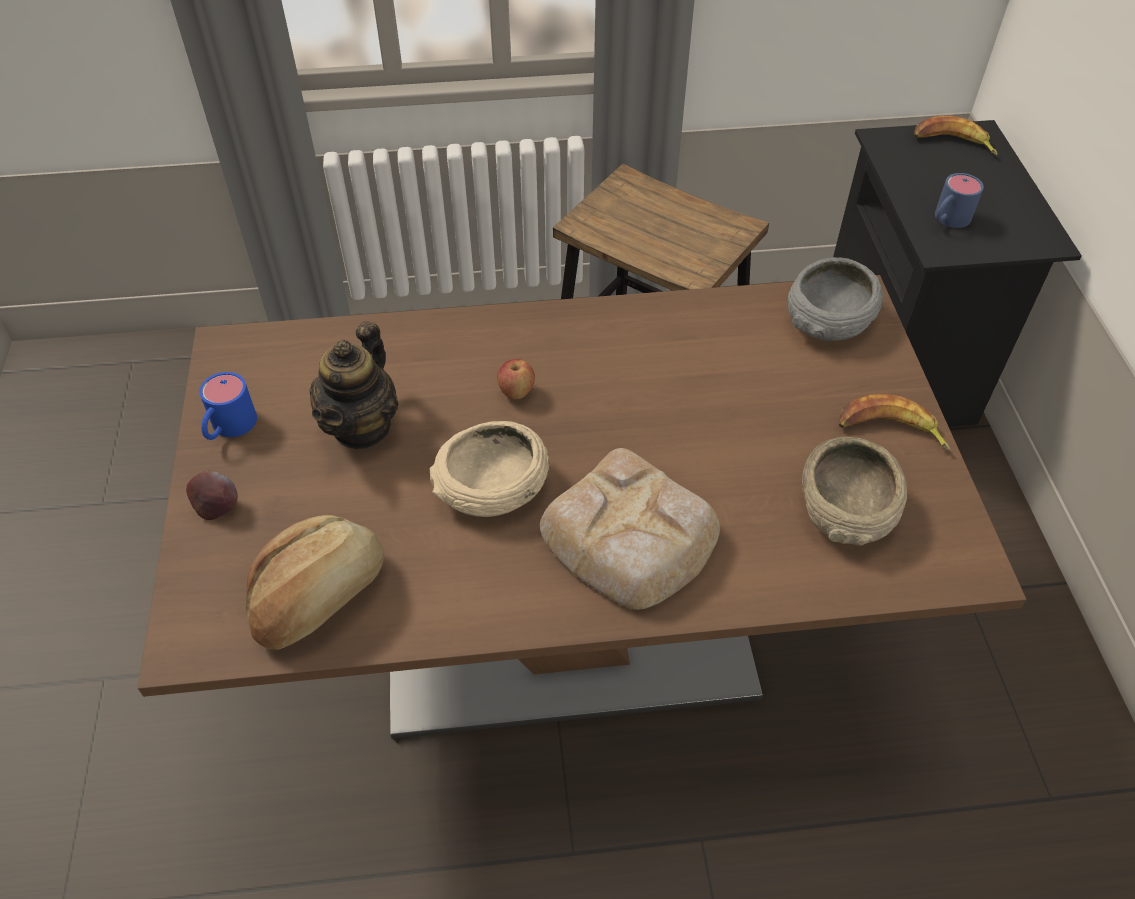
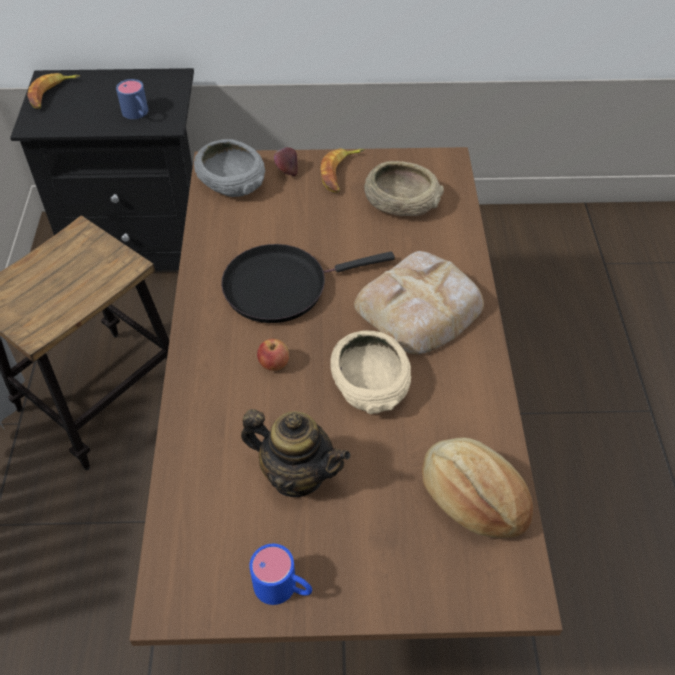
camera: 85 degrees left, 0 degrees up
apple [186,470,238,520] -> apple moved to [274,147,298,176]
none -> black frying pan [221,244,395,323]

